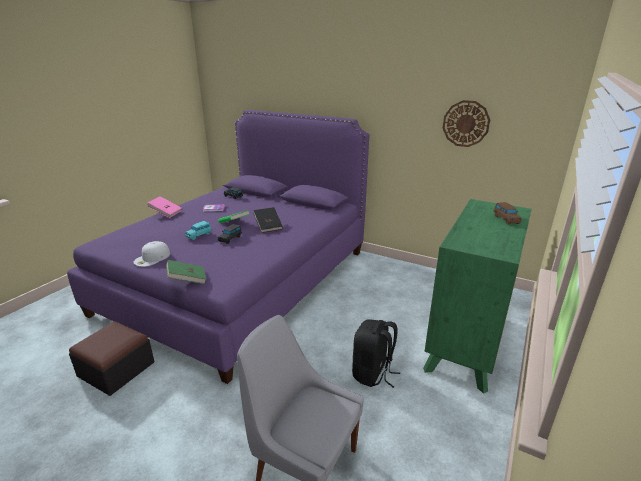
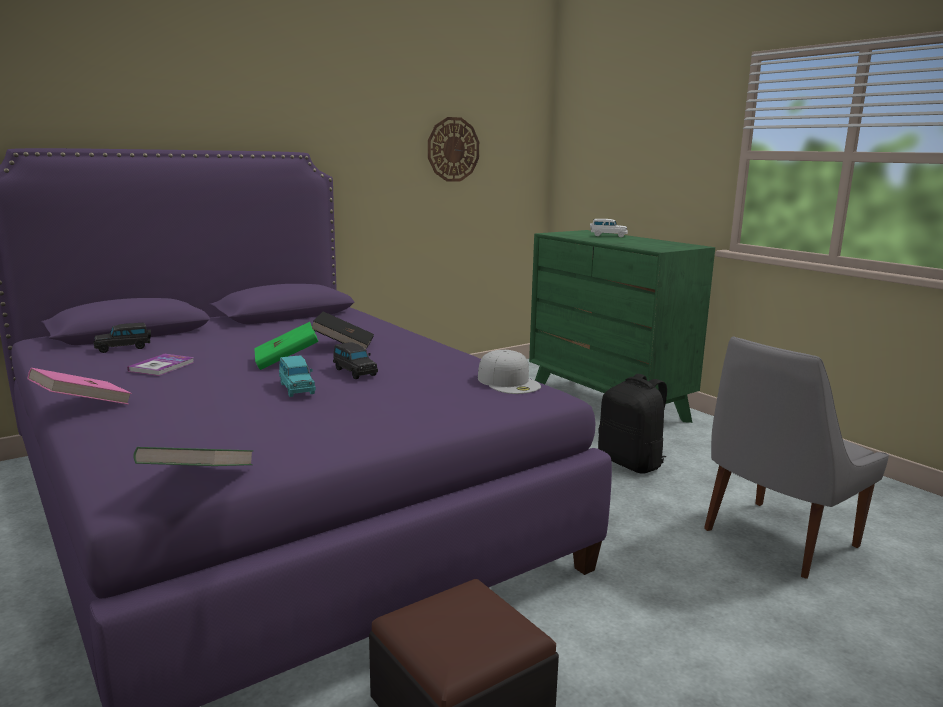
camera: 65 degrees left, 10 degrees down
white cap [134,241,170,267] -> white cap moved to [478,350,541,394]
green book [166,260,206,284] -> green book moved to [133,447,254,466]
brown toy car [493,202,522,225] -> white toy car [590,219,628,237]

